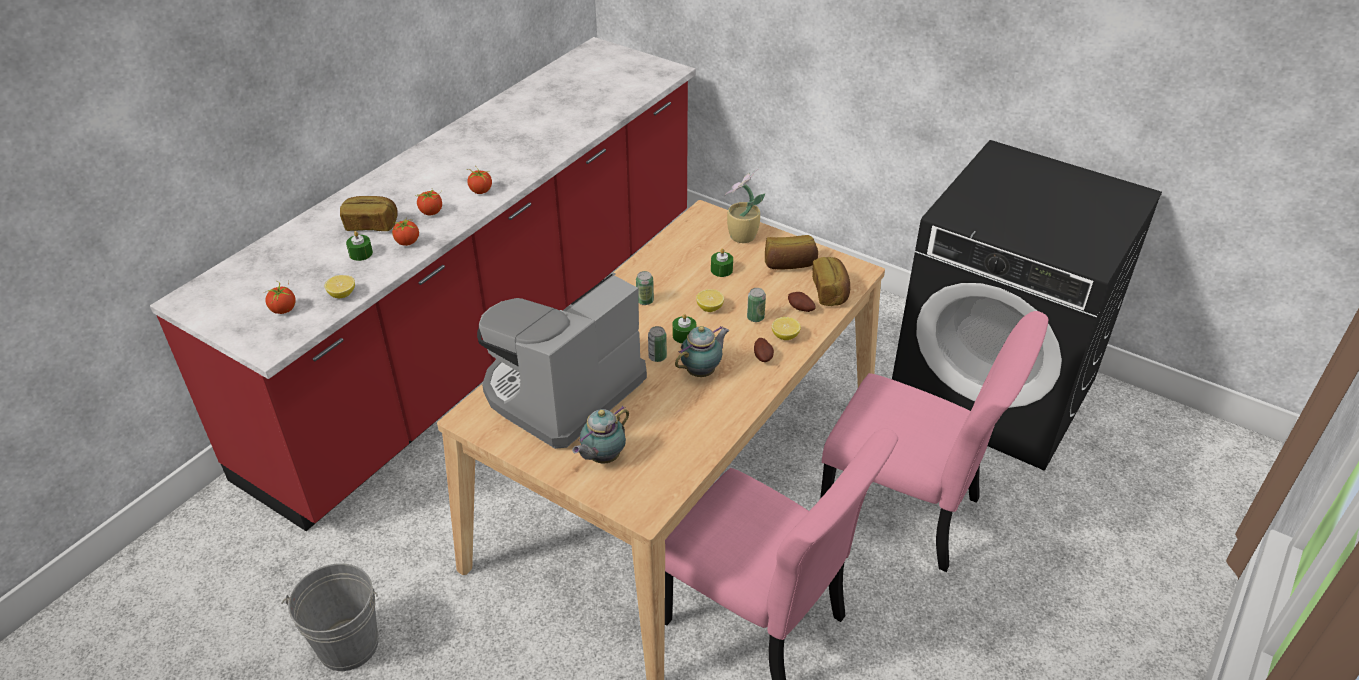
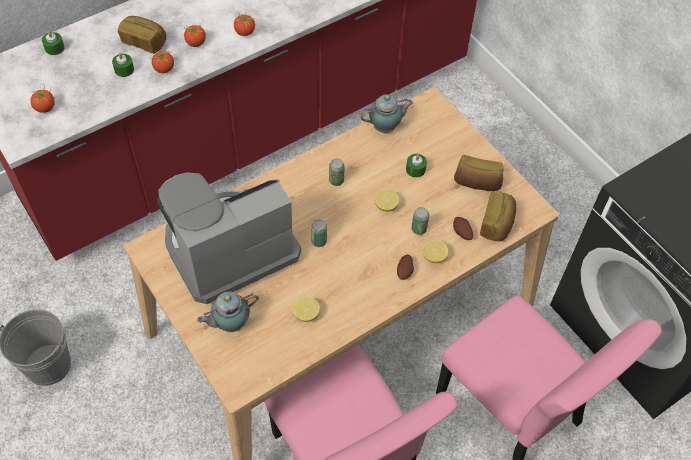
camera: 20 degrees right, 15 degrees up
lemon [325,275,355,298] -> lemon moved to [293,297,320,322]
green candle [672,314,696,344] -> green candle moved to [42,31,65,55]
teapot [675,326,729,377] -> teapot moved to [361,94,413,133]
potted plant [724,169,765,243] -> none

